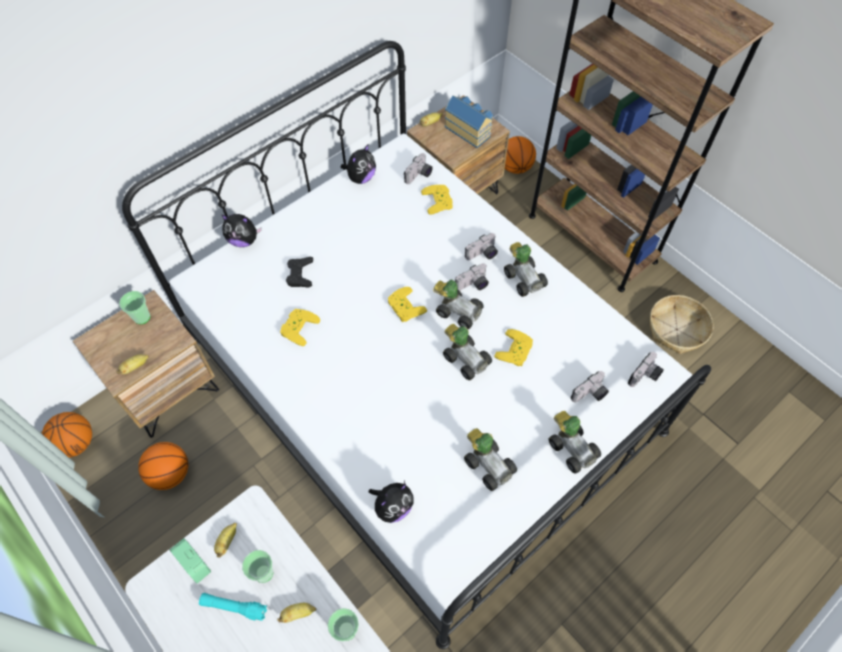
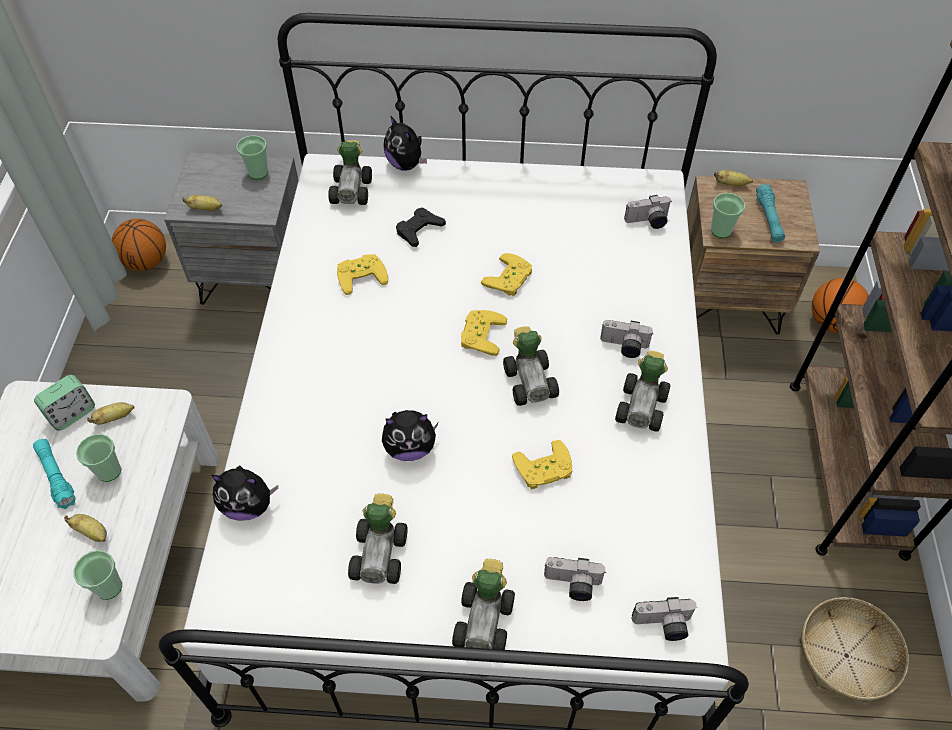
camera: 45 degrees right, 5 degrees down
brown nightstand [73,290,219,438] -> grey nightstand [164,152,299,305]
basketball [138,442,188,490] -> none
alarm clock [170,538,211,584] -> alarm clock turned 135 degrees counterclockwise [34,375,95,431]
plush toy [341,145,376,184] -> plush toy moved to [382,410,438,461]
yellow game controller [421,185,453,215] -> yellow game controller moved to [481,253,532,296]
toy car [443,324,492,380] -> toy car moved to [328,140,372,205]
toy house [445,95,493,148] -> turquoise flashlight [756,184,785,243]
camera [455,263,489,291] -> none
none -> cup [711,193,745,238]

